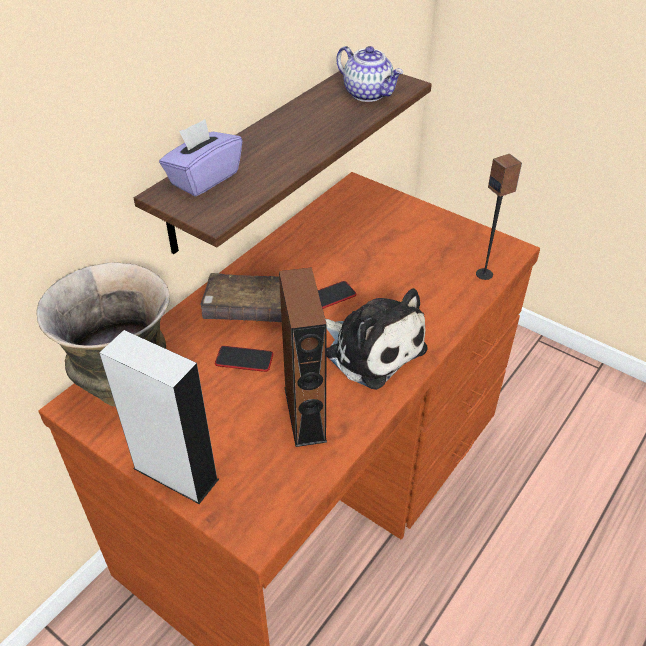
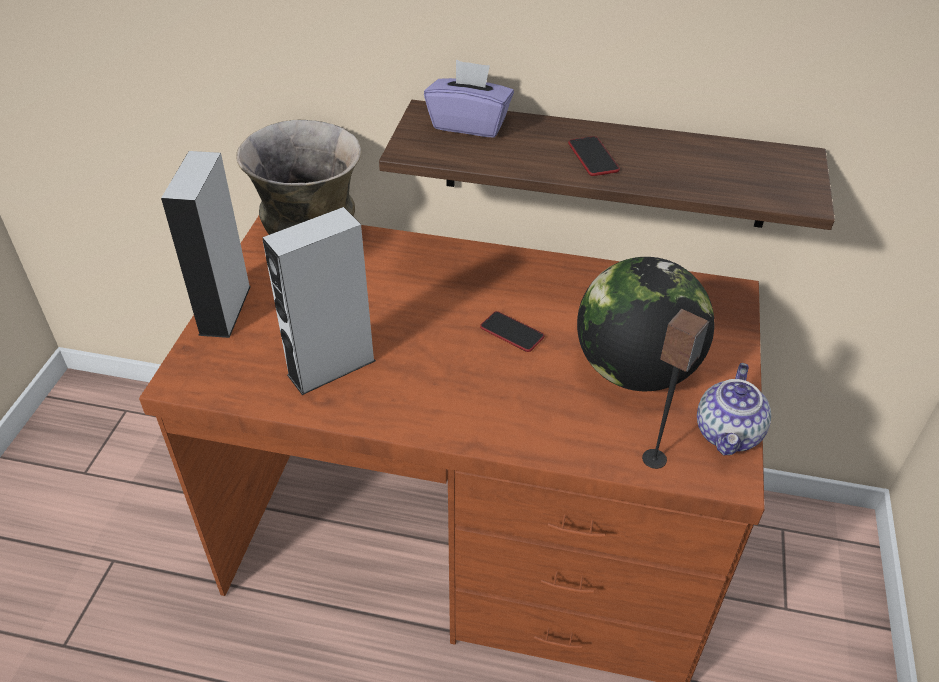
camera: 65 degrees right, 0 degrees up
brown book [200,273,282,322] -> none
phone [215,346,273,372] -> phone moved to [568,136,620,176]
brown speaker [279,267,327,447] -> grey speaker [262,207,376,395]
plush toy [325,288,428,390] -> none
teapot [336,46,403,102] -> teapot moved to [697,363,771,455]
none -> globe [577,257,714,391]

